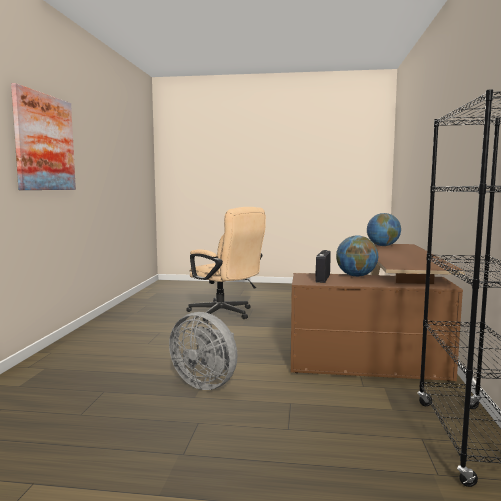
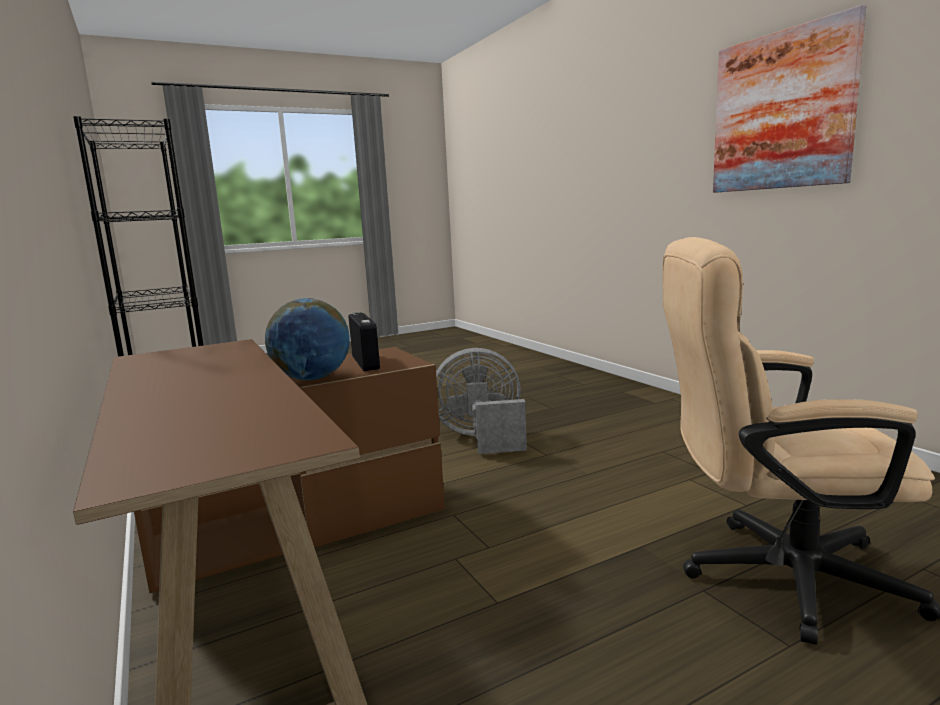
camera: 145 degrees right, 5 degrees up
globe [367,213,401,246] -> none

